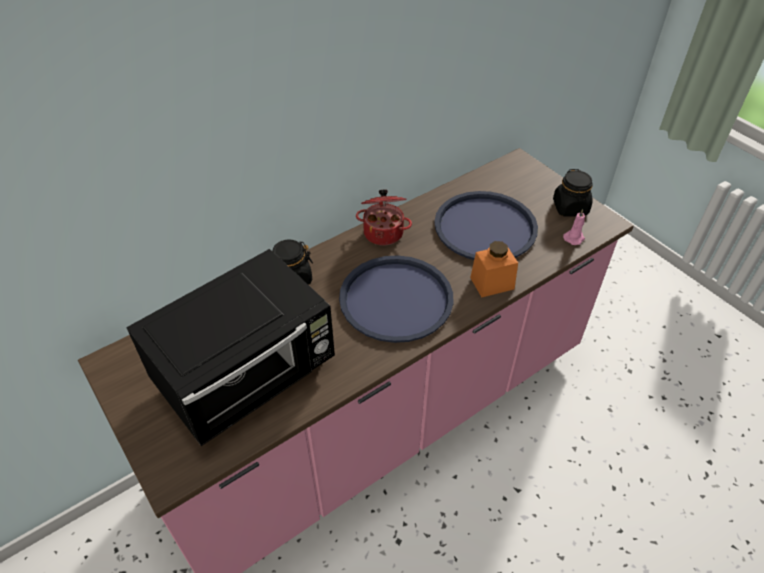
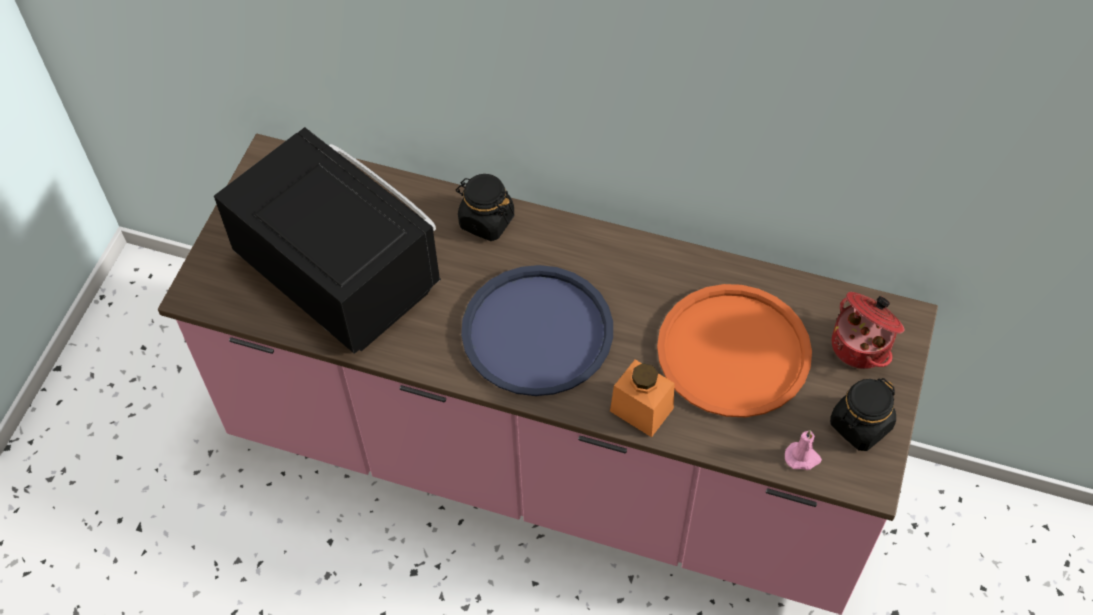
camera: 55 degrees right, 10 degrees up
black microwave [126,249,335,446] -> black microwave turned 150 degrees counterclockwise [214,127,441,354]
cooking pot [356,189,412,246] -> cooking pot moved to [832,292,904,369]
blue tray [434,191,538,260] -> orange tray [657,284,812,417]

